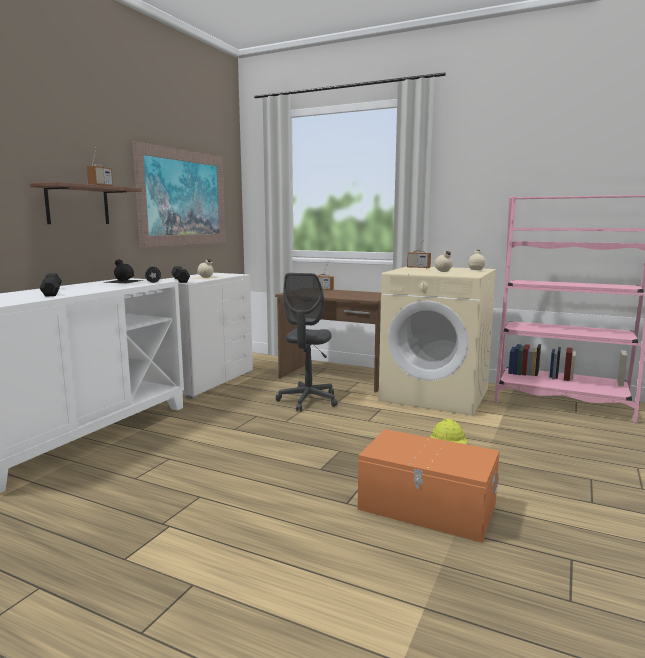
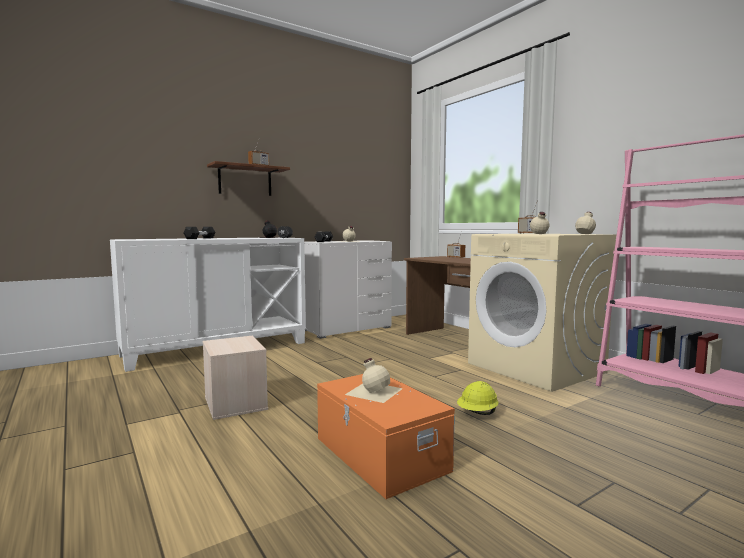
camera: 30 degrees right, 5 degrees down
picture [133,141,226,248] -> none
grey office chair [276,273,338,412] -> none
none -> beige storage box [203,336,268,420]
none -> beige bottle [345,358,403,403]

